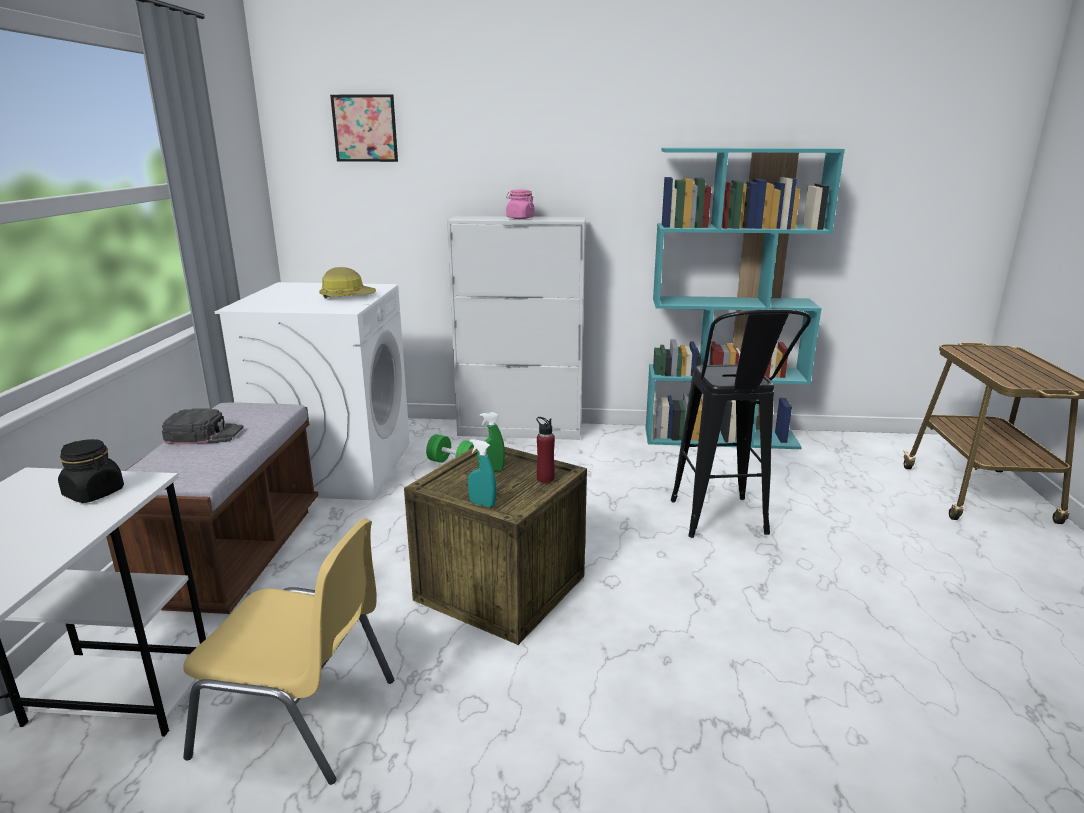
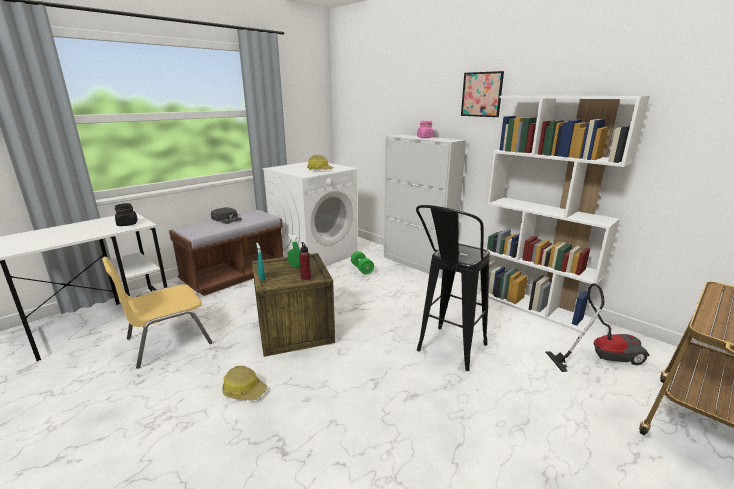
camera: 40 degrees right, 0 degrees up
yellow chair [183,518,394,785] -> yellow chair turned 90 degrees clockwise [102,257,213,369]
picture [330,94,398,162] -> picture moved to [461,71,504,117]
turquoise bookcase [646,148,845,449] -> white bookcase [477,96,650,333]
none -> hard hat [222,366,267,401]
none -> vacuum cleaner [546,283,649,372]

